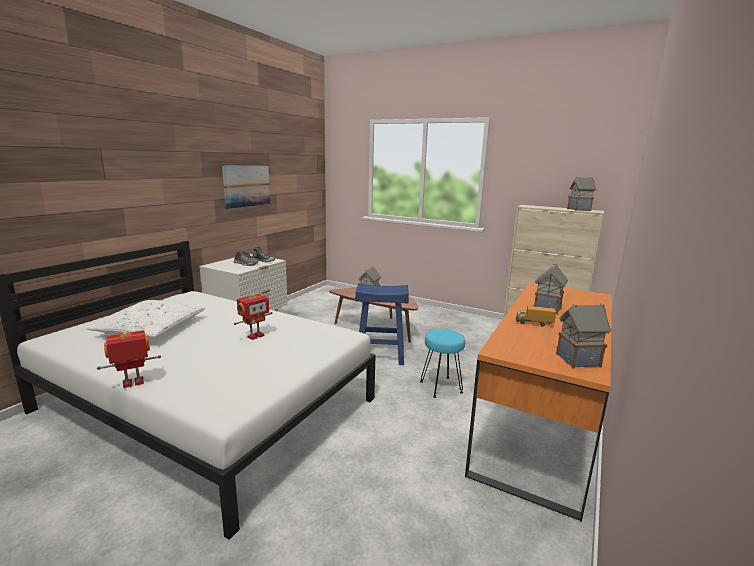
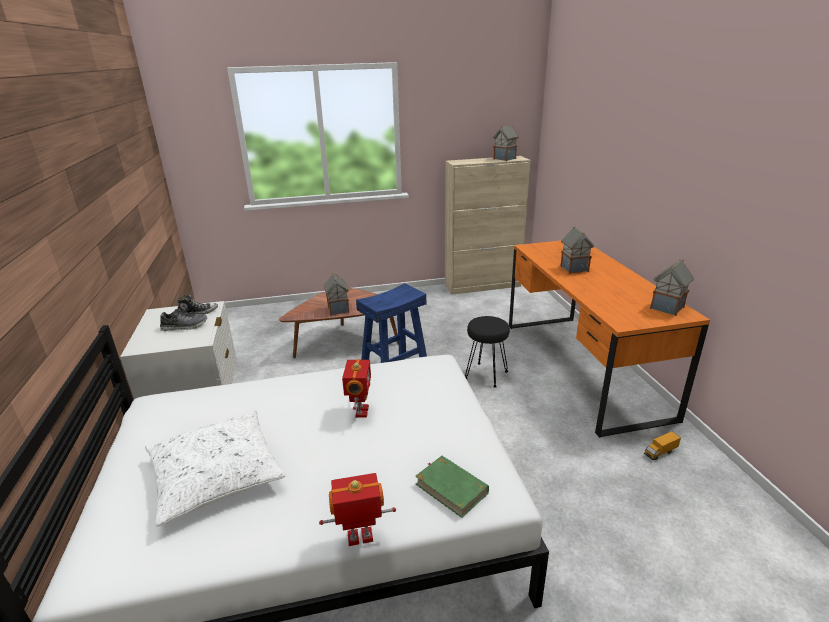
camera: 40 degrees left, 10 degrees up
toy robot [97,330,161,388] -> toy robot turned 60 degrees clockwise [319,473,396,546]
picture [222,166,270,209] -> none
turquoise stool [420,329,465,398] -> black stool [465,316,510,388]
toy truck [516,306,556,326] -> toy truck moved to [644,431,681,460]
none -> green book [415,456,489,518]

